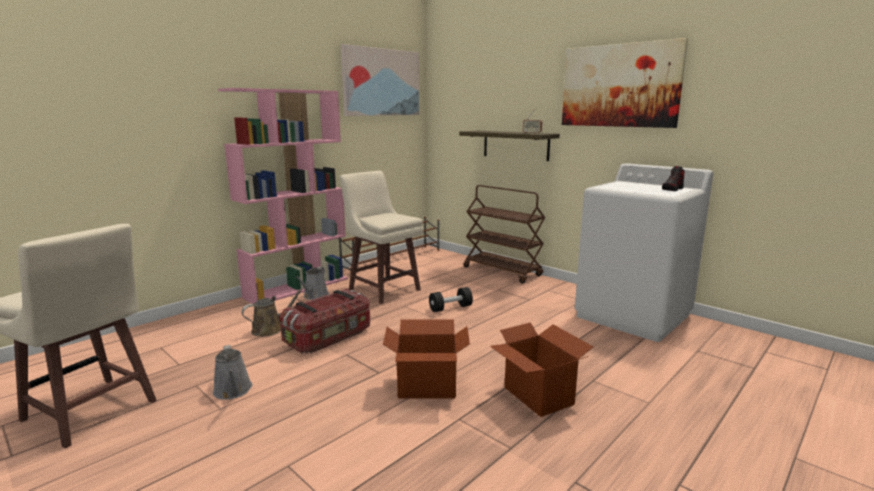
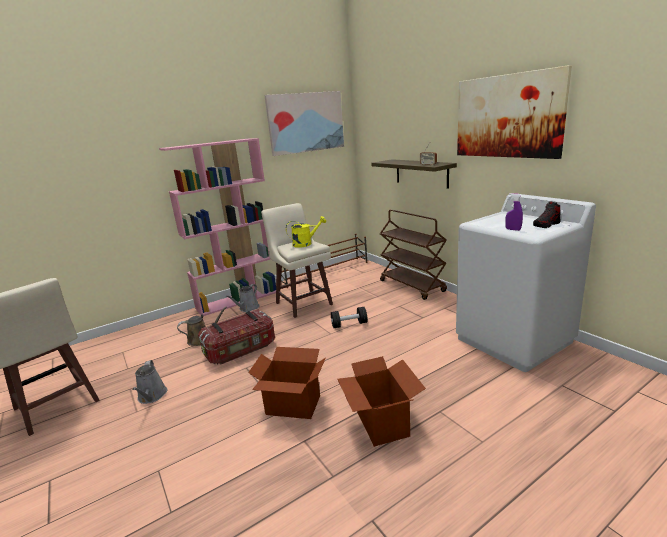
camera: 15 degrees right, 5 degrees up
none -> yellow watering can [286,216,326,248]
none -> purple spray bottle [505,193,523,231]

